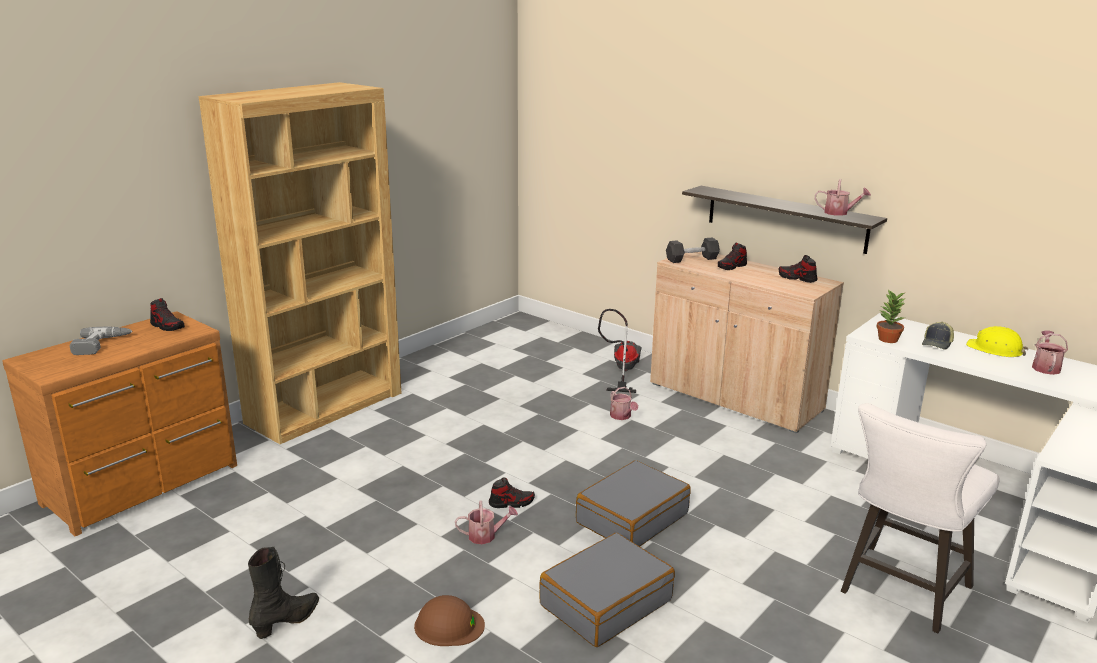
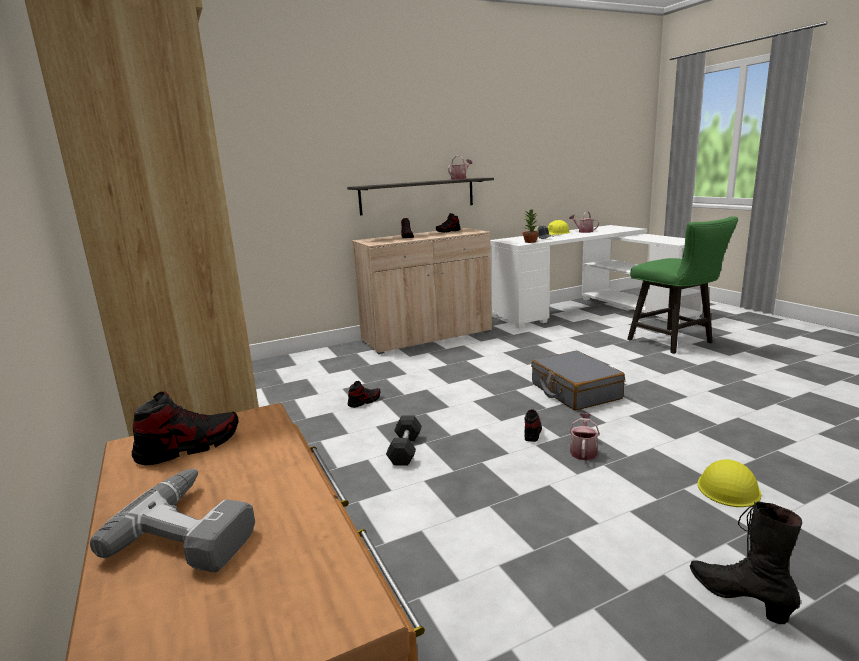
camera: 65 degrees left, 5 degrees down
brown hard hat [414,595,485,646] -> yellow hard hat [697,459,761,507]
grey suitcase [539,533,675,647] -> none
vacuum cleaner [598,309,642,393] -> none
watering can [610,387,638,420] -> none
black dumbbell [666,238,720,263] -> black dumbbell moved to [386,416,422,465]
white stool [841,403,999,633] -> green stool [627,216,738,354]
none -> shoe [348,381,381,408]

